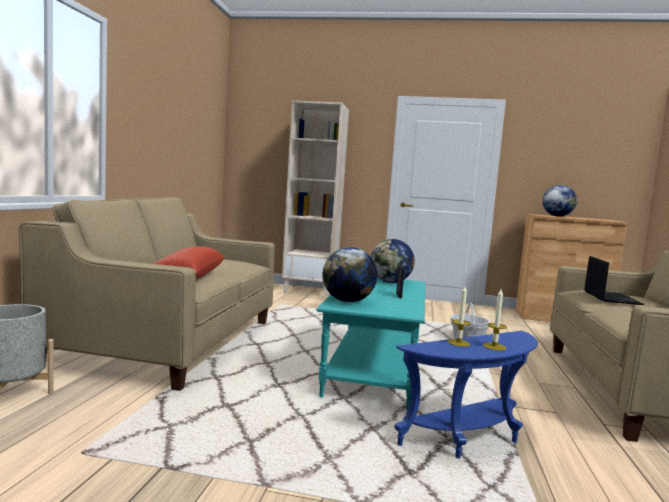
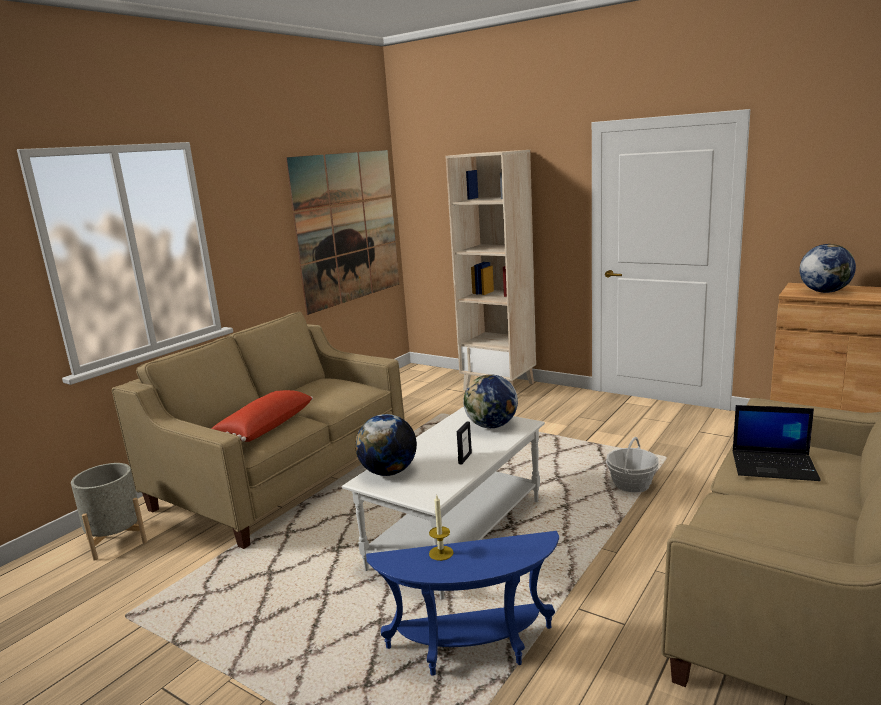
camera: 25 degrees right, 10 degrees up
turquoise coffee table [316,277,425,410] -> white coffee table [342,407,545,600]
candle [483,289,507,351] -> none
laptop [584,256,644,305] -> laptop turned 75 degrees clockwise [733,405,821,481]
none -> picture [286,150,399,315]

